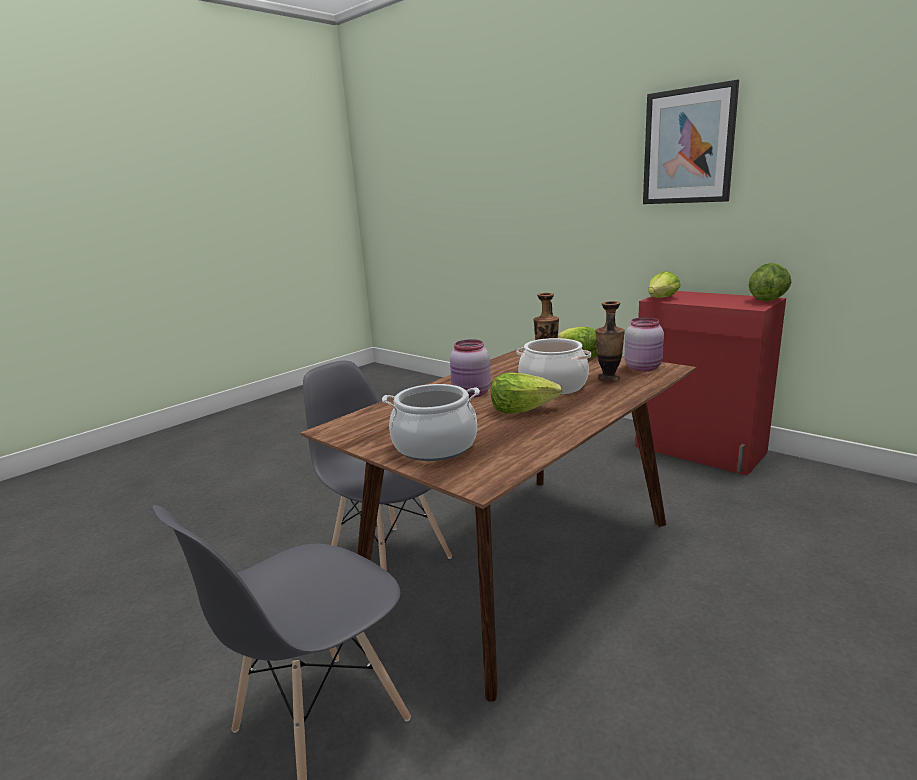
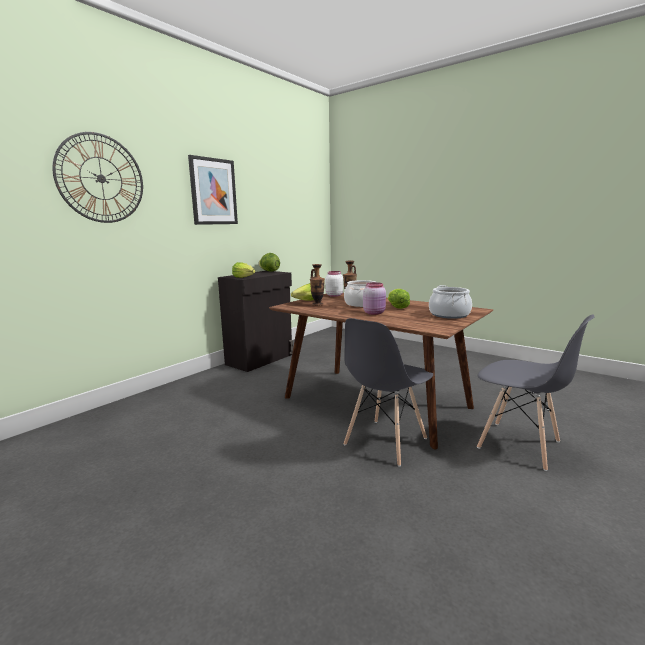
camera: 95 degrees left, 5 degrees down
pink jar [624,317,664,372] -> white jar [325,271,343,297]
red cabinet [635,291,786,475] -> black cabinet [218,271,293,372]
none -> wall clock [52,132,143,223]

